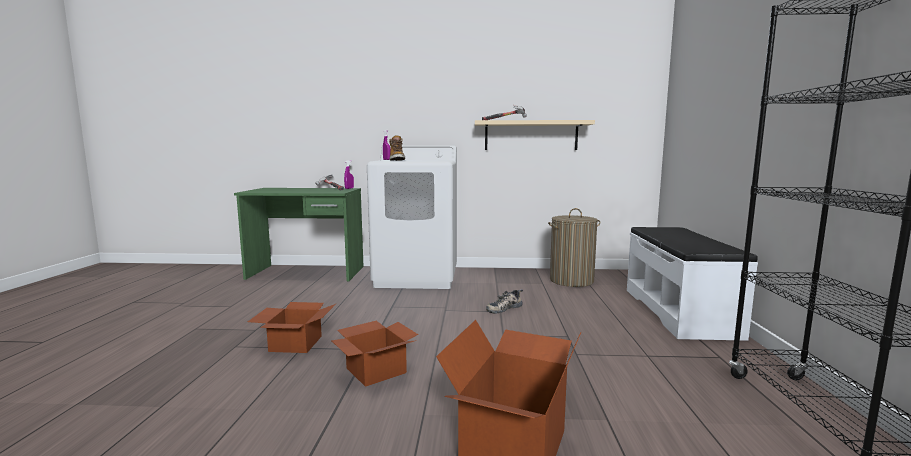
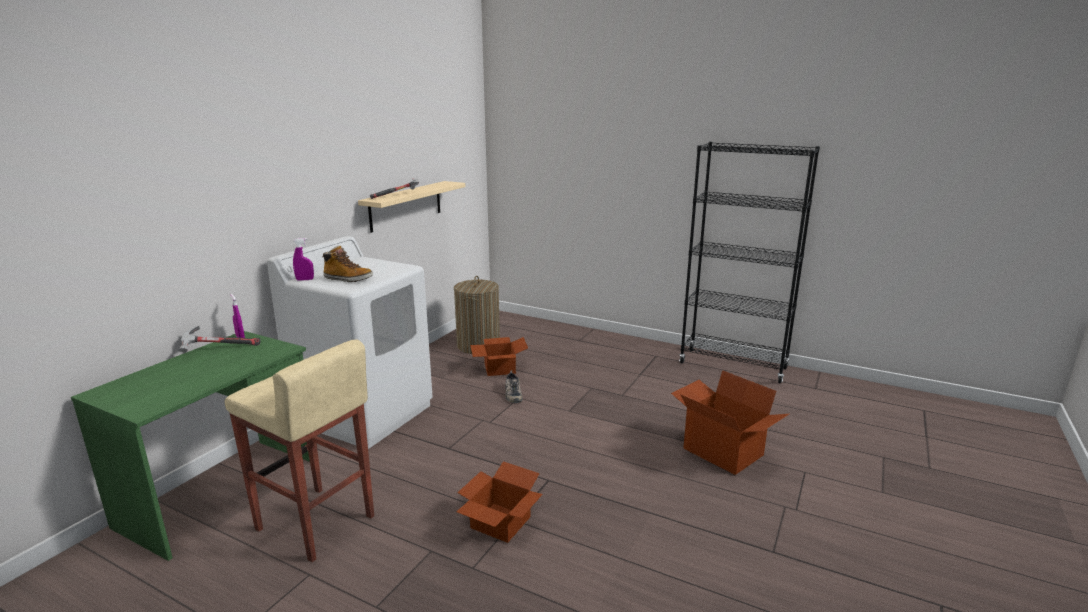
camera: 65 degrees left, 10 degrees up
cardboard box [331,321,418,387] -> cardboard box moved to [470,337,528,376]
white bench [627,227,758,341] -> none
none -> beige stool [225,339,374,562]

